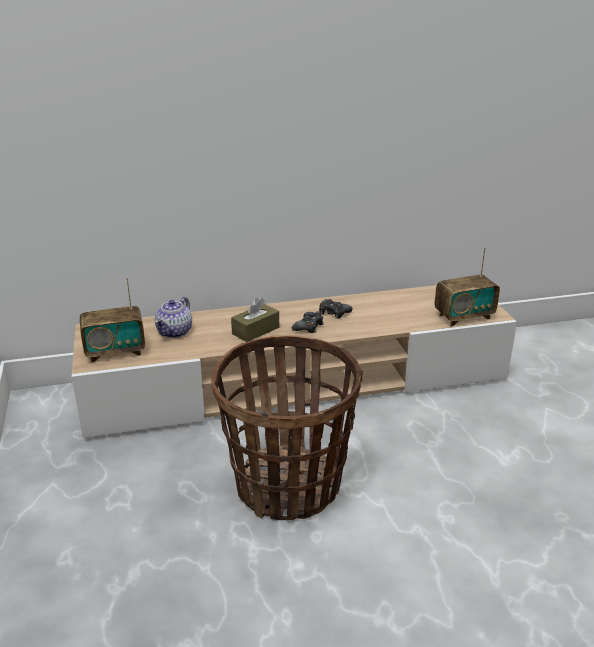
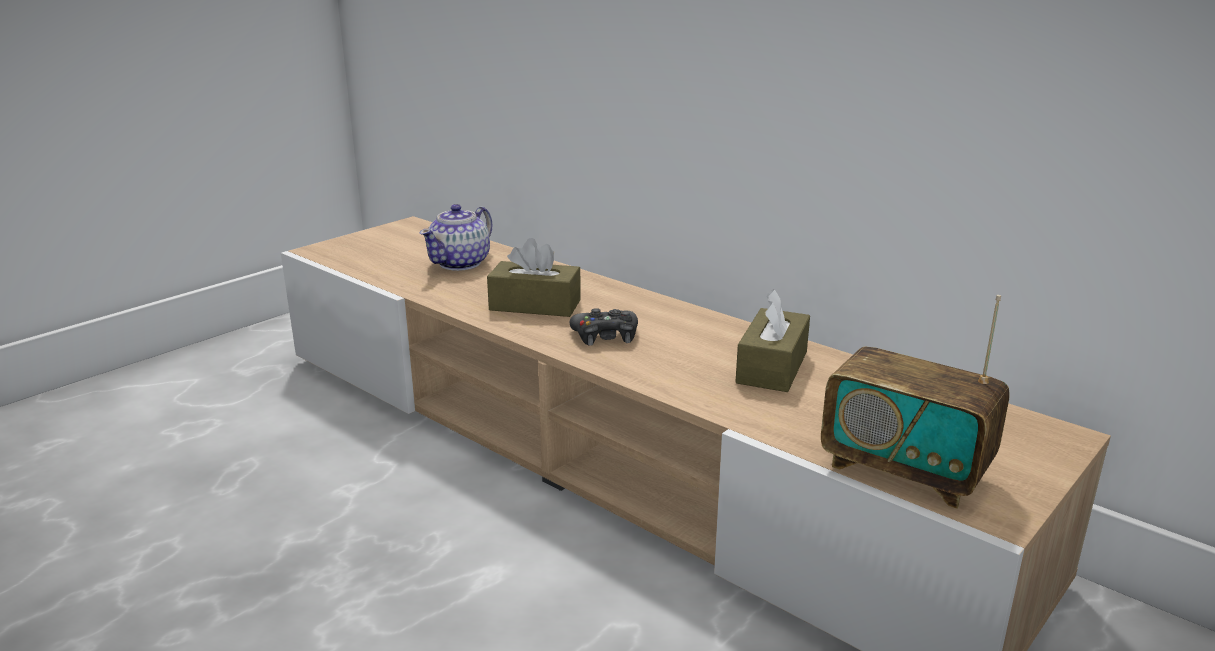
camera: 55 degrees right, 5 degrees down
radio [80,277,145,362] -> none
teapot [155,297,192,338] -> teapot turned 45 degrees counterclockwise [420,204,493,271]
basket [211,335,363,520] -> none
black game controller [319,299,353,319] -> none
none -> brown tissue box [736,289,810,392]

